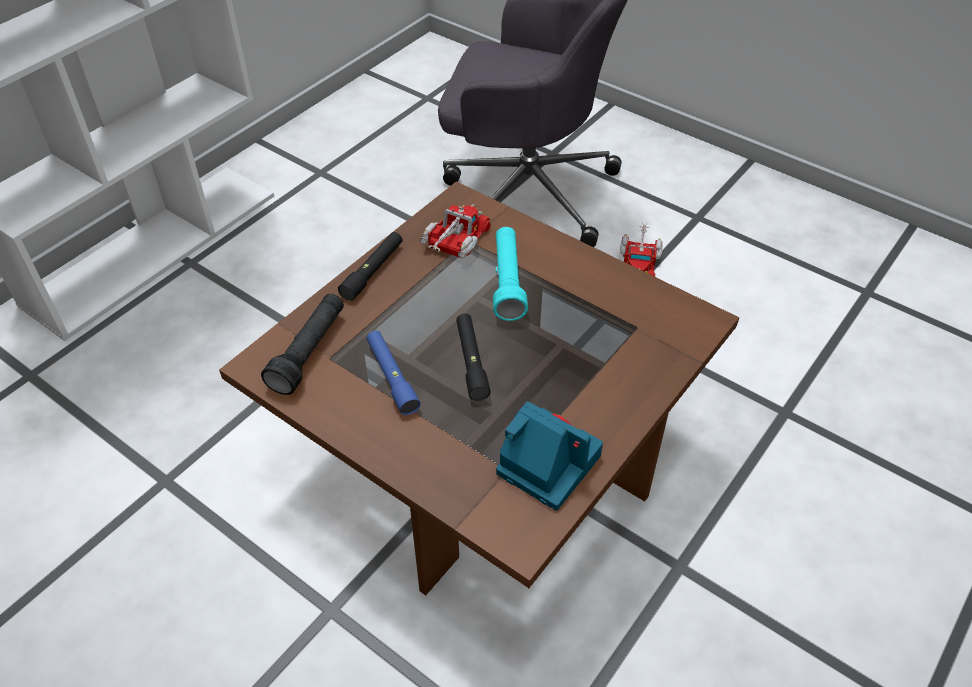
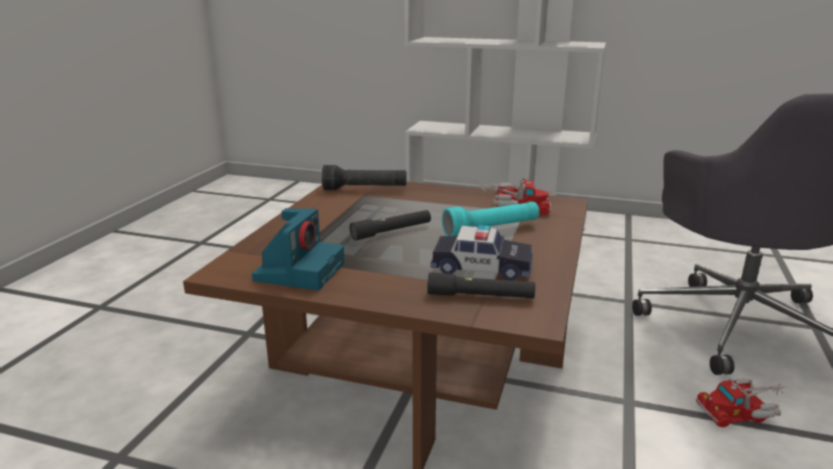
camera: 70 degrees right, 25 degrees down
black flashlight [338,232,403,301] -> black flashlight moved to [427,272,535,298]
blue flashlight [367,331,421,415] -> none
none -> toy car [431,225,533,281]

